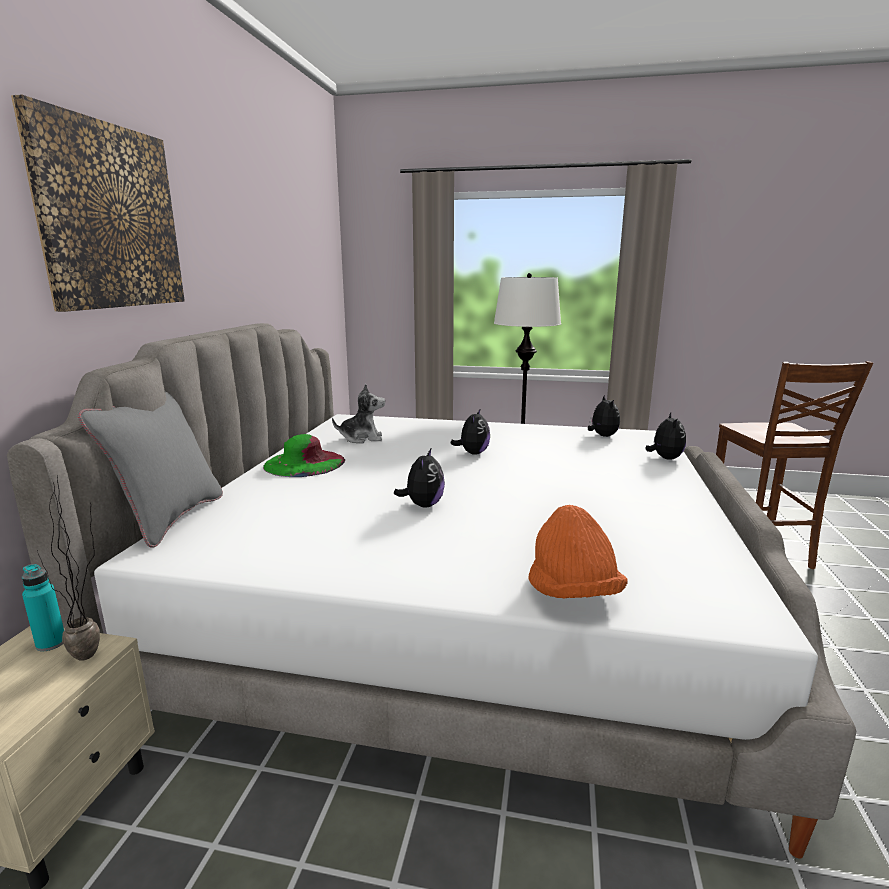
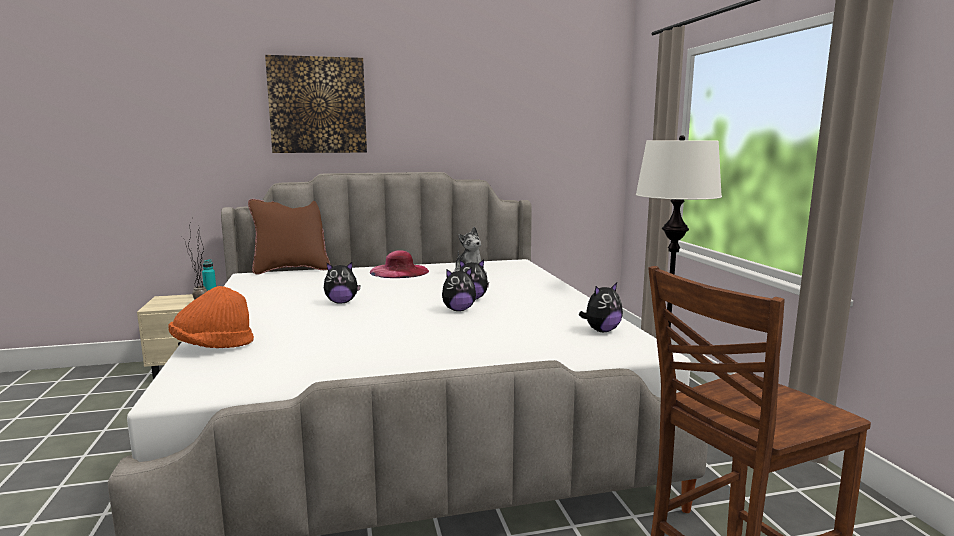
camera: 65 degrees right, 5 degrees down
grey pillow [77,391,223,548] -> brown pillow [248,199,330,275]
green hat [263,434,345,477] -> pink hat [370,250,429,278]
plush toy [645,413,686,460] -> plush toy moved to [442,267,476,311]

